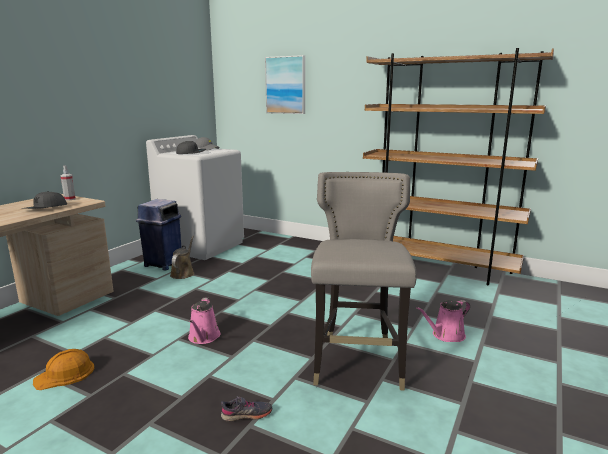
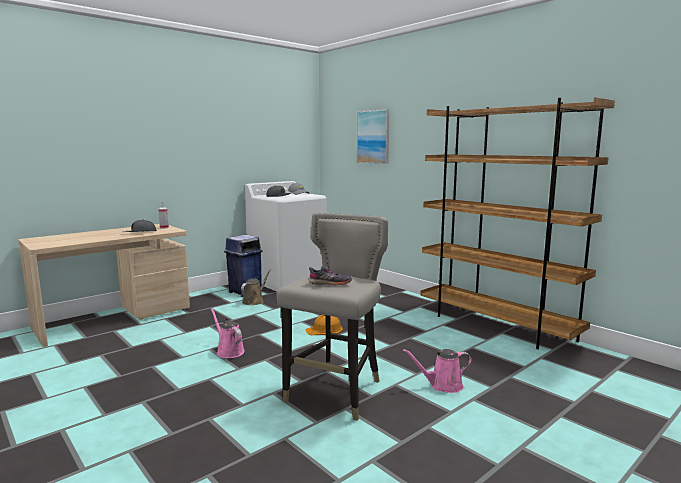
camera: 20 degrees right, 5 degrees down
orange hard hat [33,349,94,390] -> orange hard hat moved to [306,315,343,335]
pink watering can [188,298,221,344] -> pink watering can turned 120 degrees clockwise [211,309,245,358]
grey shoe [221,396,272,422] -> grey shoe moved to [309,266,352,285]

